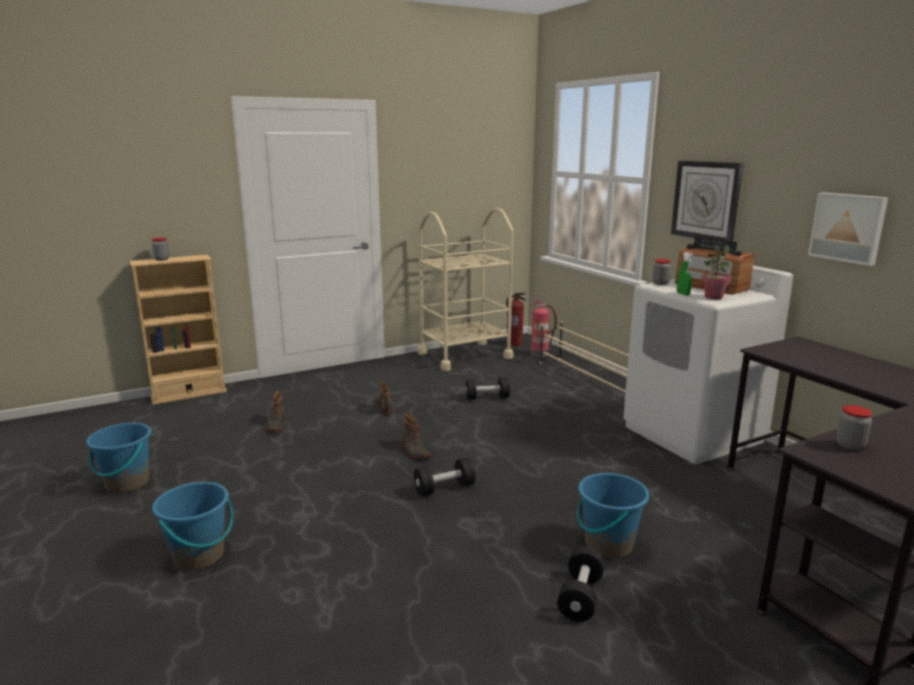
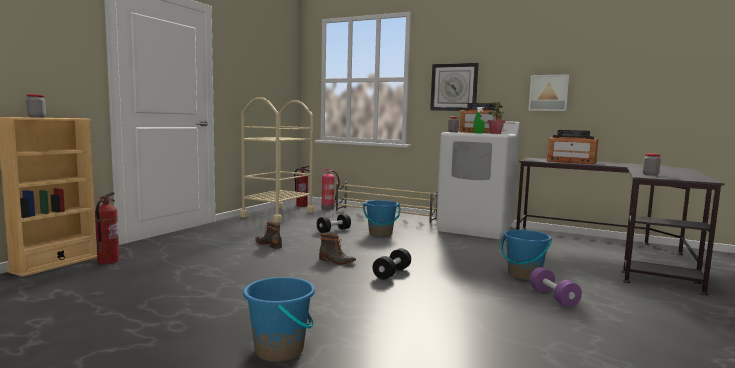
camera: 35 degrees left, 10 degrees down
blue bucket [86,423,152,493] -> blue bucket moved to [363,200,401,236]
boot [266,391,285,432] -> none
black dumbbell [557,546,605,622] -> purple dumbbell [529,267,582,307]
none -> fire extinguisher [95,192,119,264]
none -> radio [547,130,598,164]

